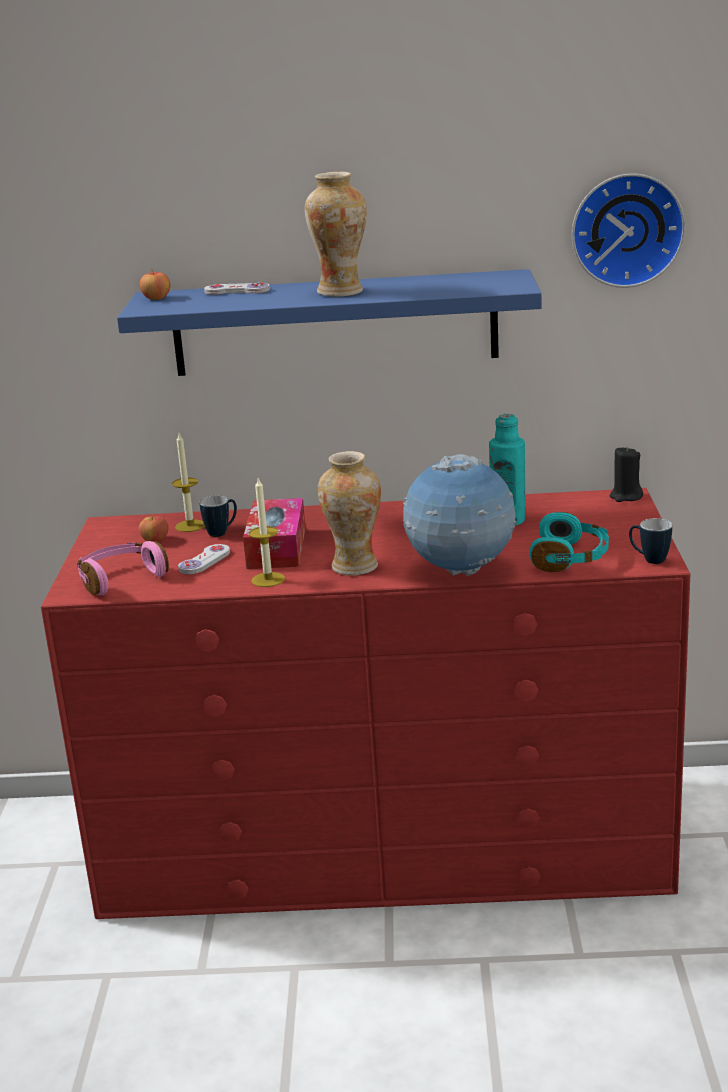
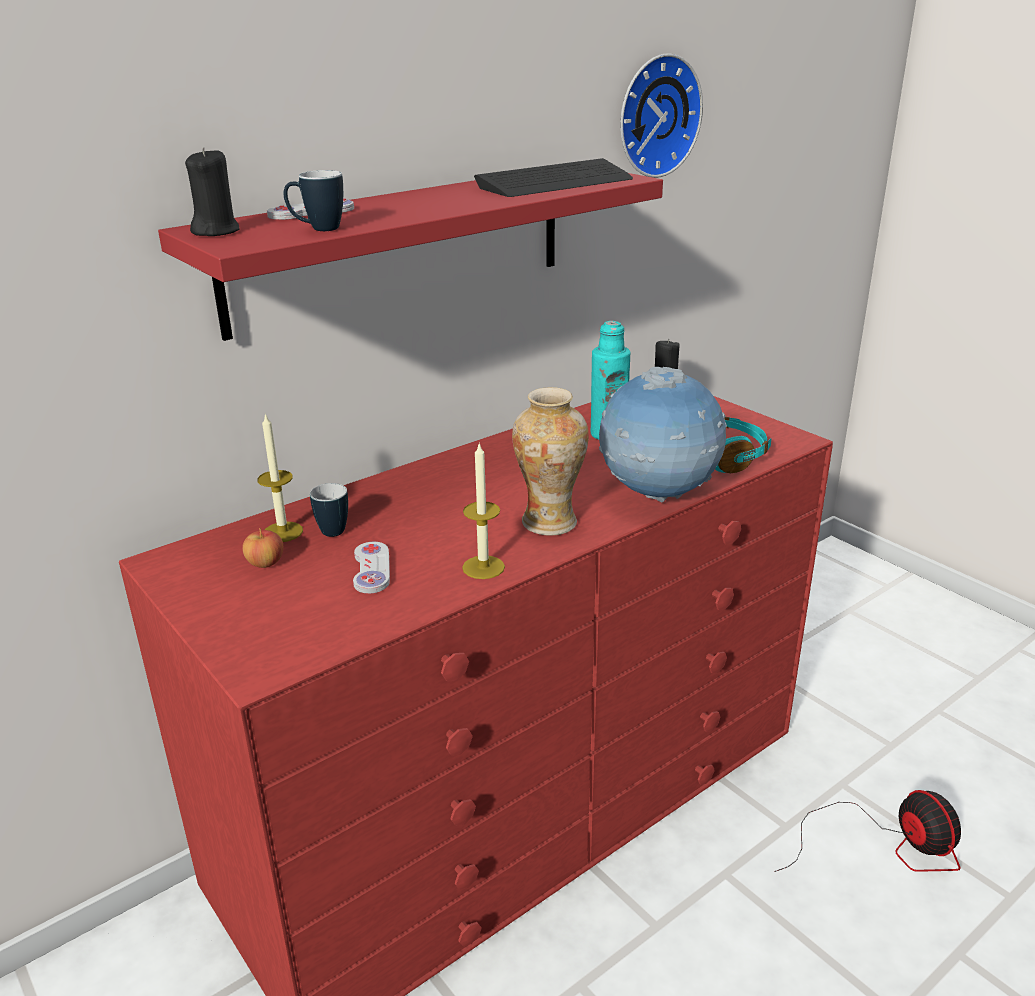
camera: 40 degrees left, 5 degrees up
pink headphones [77,541,169,595] -> none
blue shelf [117,269,542,376] -> red shelf [158,173,663,341]
apple [140,268,170,300] -> black candle [185,148,240,236]
tissue box [243,498,305,569] -> none
vase [305,172,367,297] -> none
mug [629,518,672,564] -> mug moved to [284,170,343,231]
none -> keyboard [474,158,633,197]
none -> fan [774,790,961,872]

